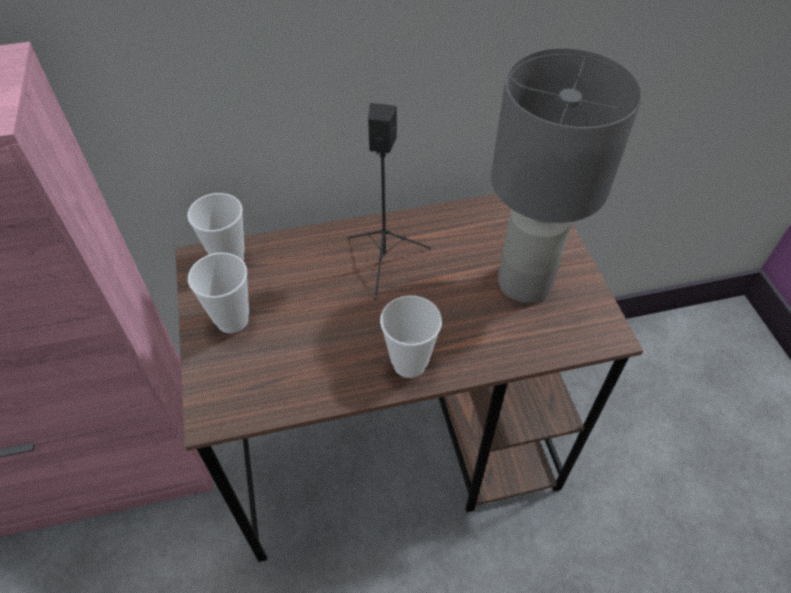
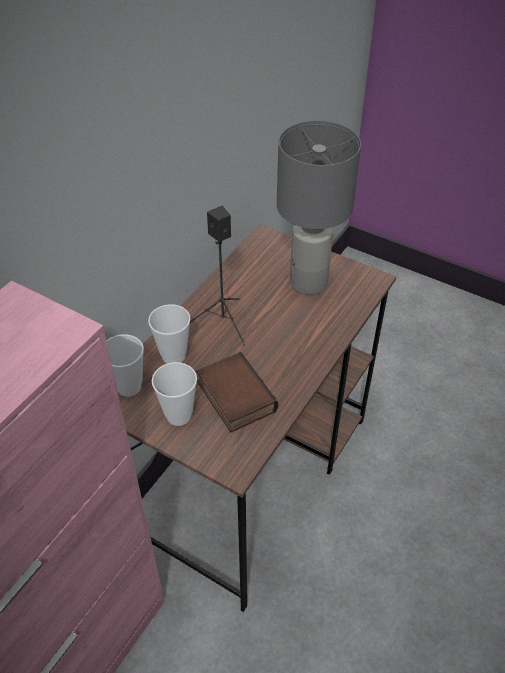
camera: 45 degrees left, 5 degrees down
cup [380,295,442,378] -> cup moved to [148,304,190,364]
none -> book [196,352,278,432]

